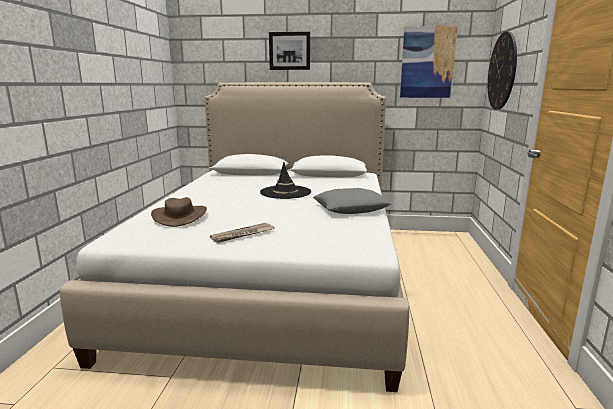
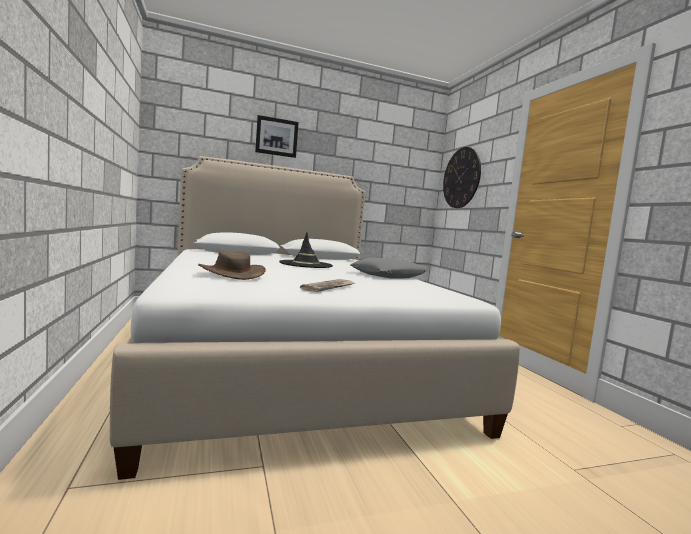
camera: 25 degrees left, 10 degrees down
picture [400,26,458,98] -> none

